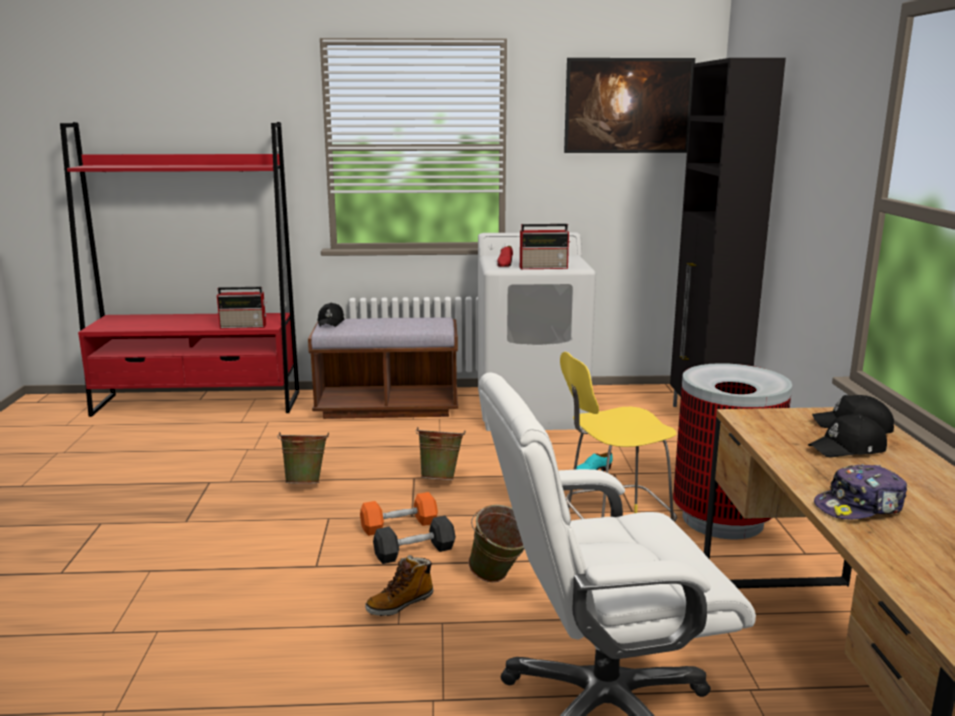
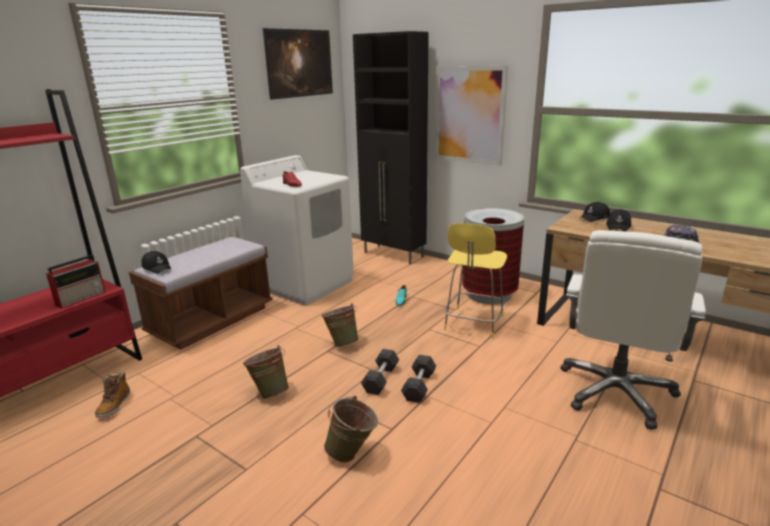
camera: 50 degrees left, 5 degrees up
orange dumbbell [360,492,438,536] -> grey dumbbell [361,349,399,395]
boot [365,555,433,616] -> boot moved to [95,372,130,418]
green bucket [468,505,524,582] -> green bucket moved to [324,396,378,463]
radio [520,224,570,269] -> none
none -> picture [435,66,508,166]

